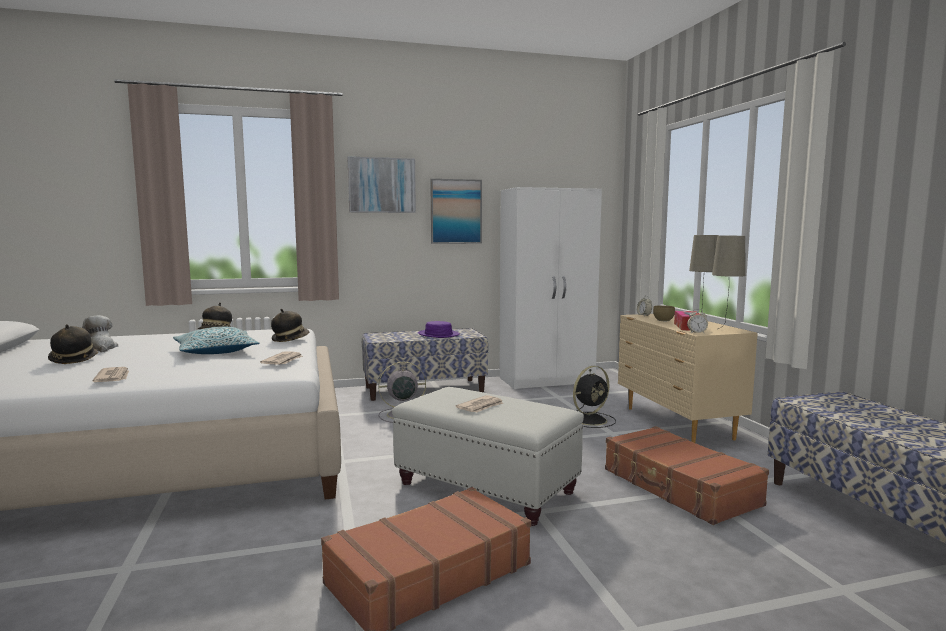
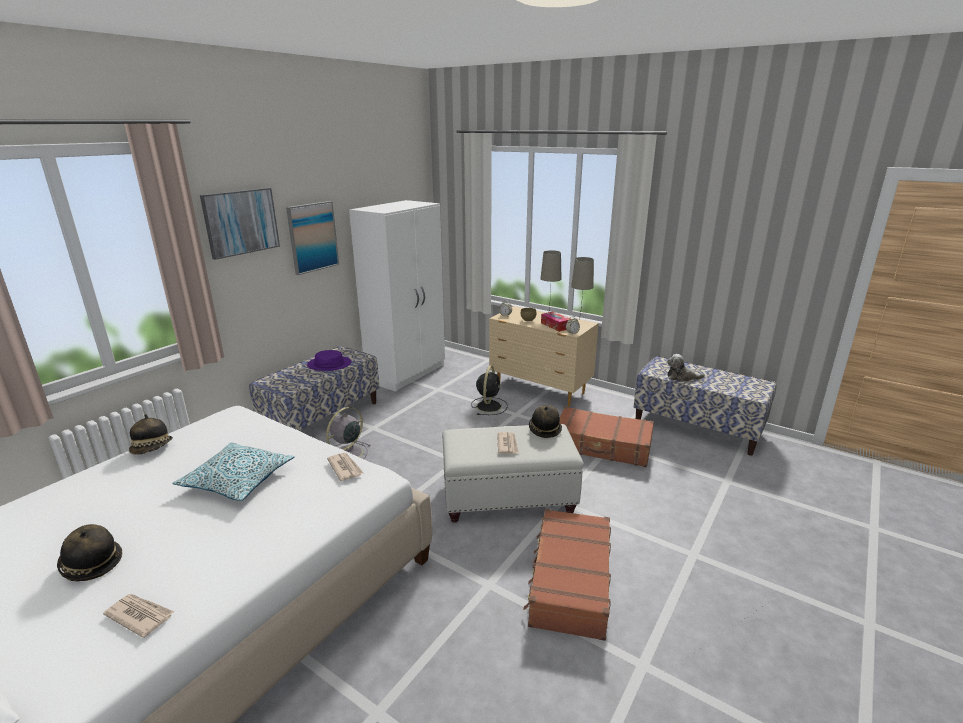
camera: 40 degrees left, 15 degrees up
plush toy [82,315,118,352] -> plush toy moved to [667,354,705,382]
newspaper [93,367,129,382] -> newspaper moved to [103,594,174,638]
hat [271,309,309,342] -> hat moved to [529,405,562,438]

